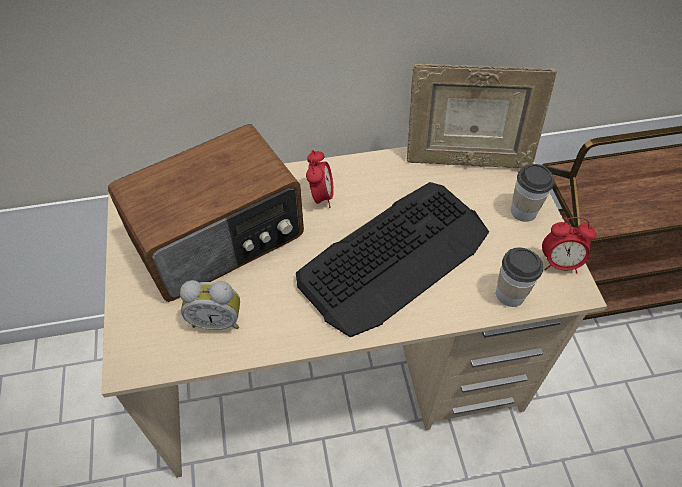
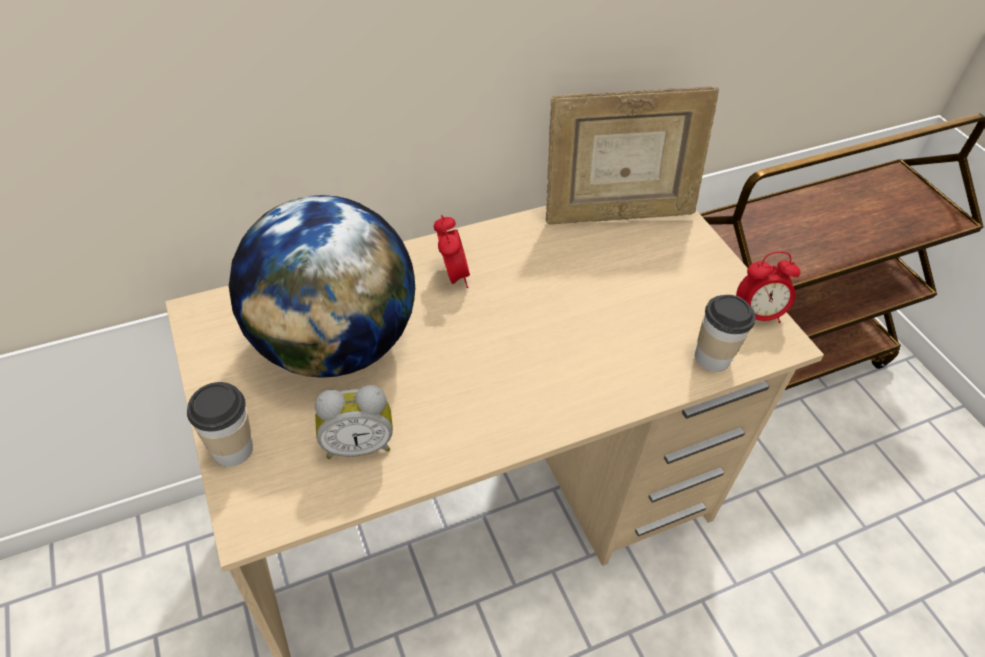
camera: 15 degrees left, 5 degrees down
radio [108,124,304,302] -> globe [229,195,415,378]
keyboard [296,182,489,337] -> none
cup [511,164,554,222] -> cup moved to [187,382,253,467]

